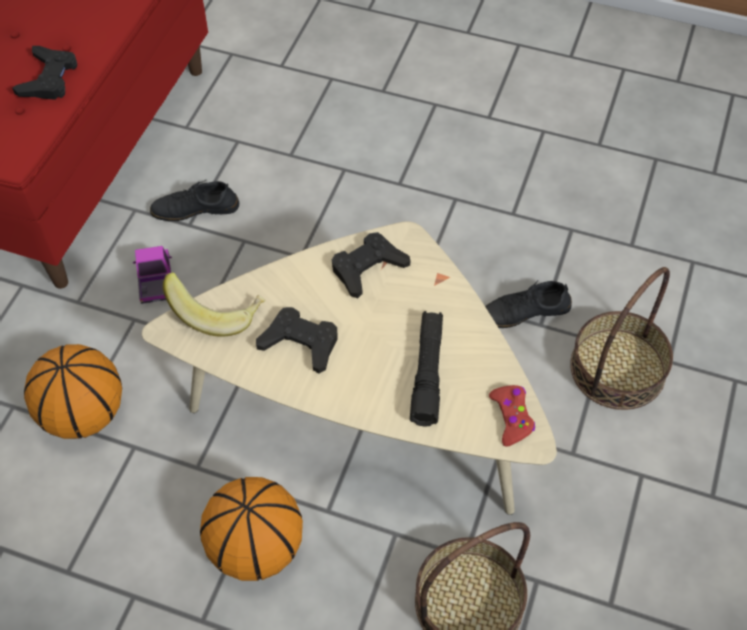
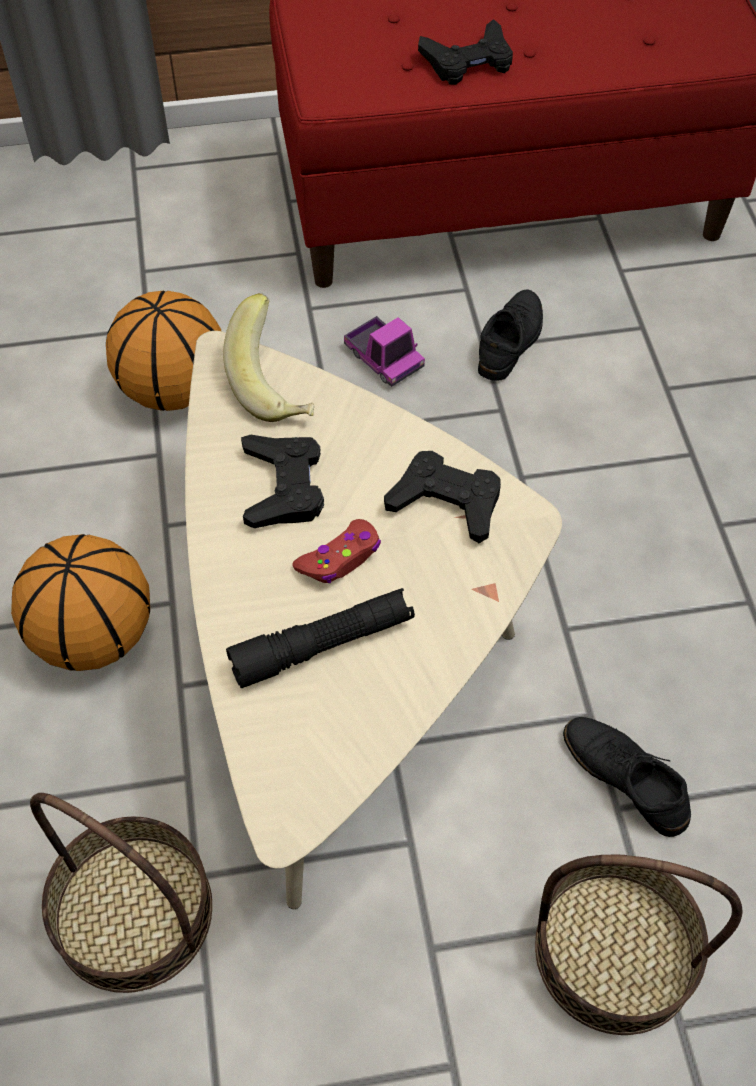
camera: 60 degrees right, 0 degrees up
toy truck [133,246,172,304] -> toy truck turned 90 degrees clockwise [344,316,425,387]
black shoe [150,180,239,221] -> black shoe turned 60 degrees clockwise [478,290,543,381]
red game controller [489,385,535,447] -> red game controller moved to [292,519,381,583]

